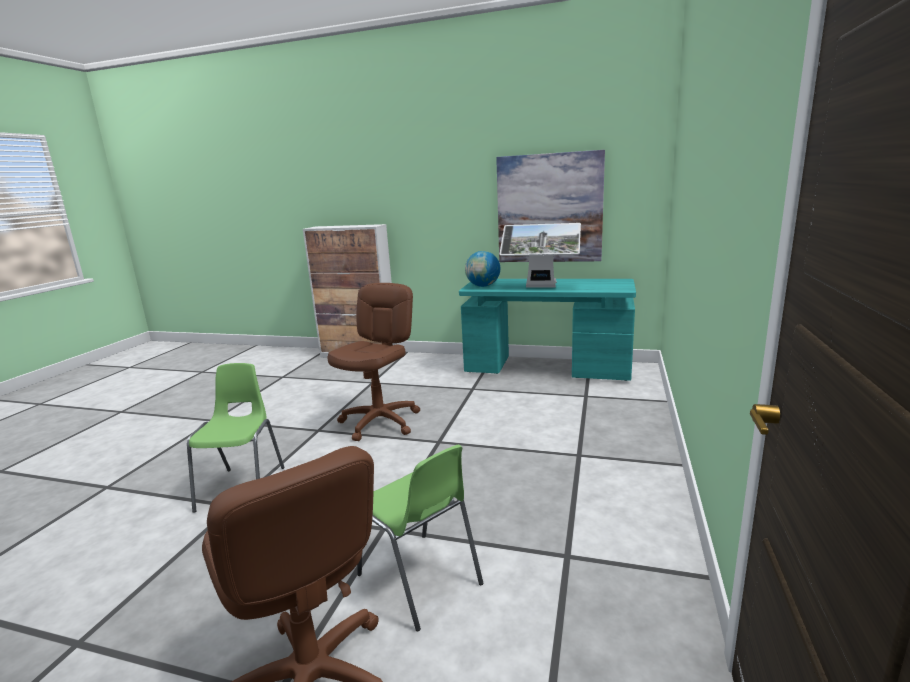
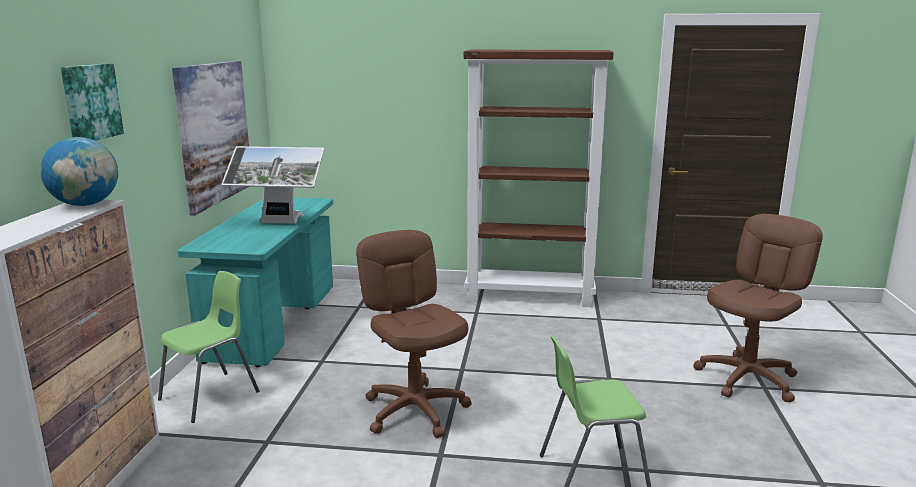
camera: 100 degrees left, 0 degrees up
brown office chair [327,283,420,441] -> brown office chair turned 45 degrees clockwise [356,230,472,438]
green chair [357,445,484,631] -> green chair moved to [158,271,259,423]
globe [465,251,500,287] -> globe moved to [40,137,118,206]
monitor [499,223,581,288] -> monitor turned 90 degrees clockwise [221,146,325,224]
none -> picture [61,64,124,141]
none -> brown bookcase [463,49,614,307]

